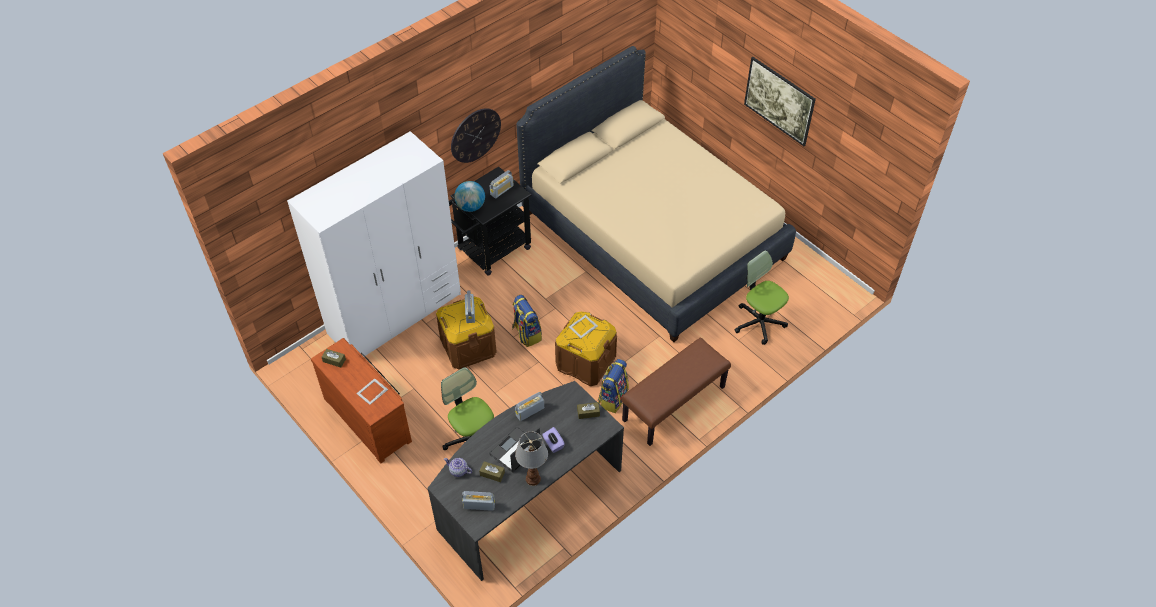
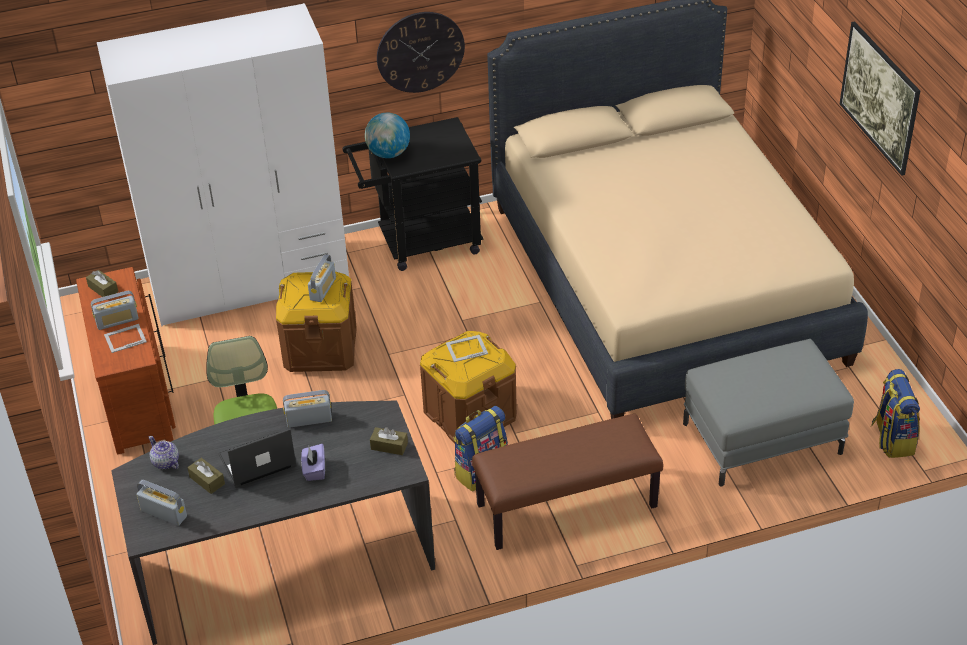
camera: 25 degrees right, 10 degrees down
radio [490,170,514,199] -> radio moved to [91,291,139,330]
backpack [512,295,542,347] -> backpack moved to [871,369,920,458]
table lamp [515,431,548,486] -> none
office chair [735,250,789,345] -> grey ottoman [683,339,854,486]

